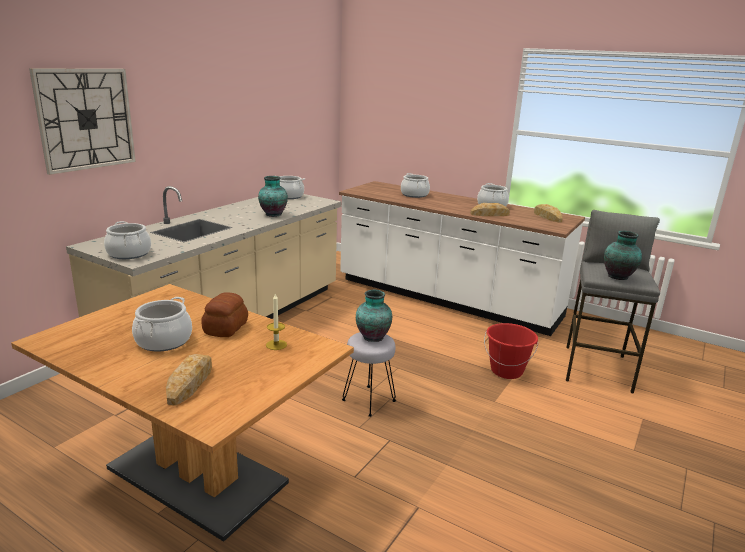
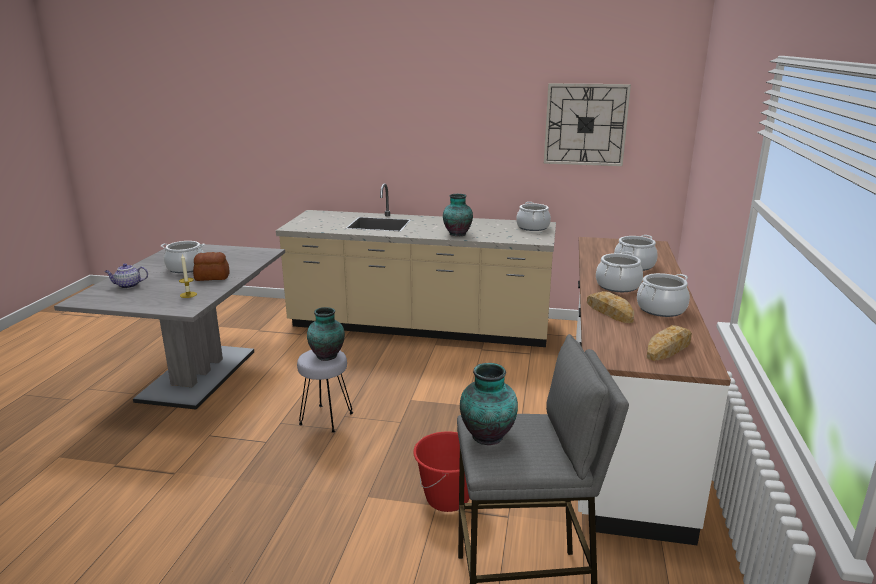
camera: 70 degrees right, 0 degrees up
brown dining table [11,284,354,542] -> grey dining table [54,244,285,410]
wall clock [29,68,136,175] -> wall clock moved to [544,83,631,166]
cooking pot [104,221,151,259] -> cooking pot moved to [596,251,643,292]
bread [166,354,212,406] -> teapot [104,263,148,289]

